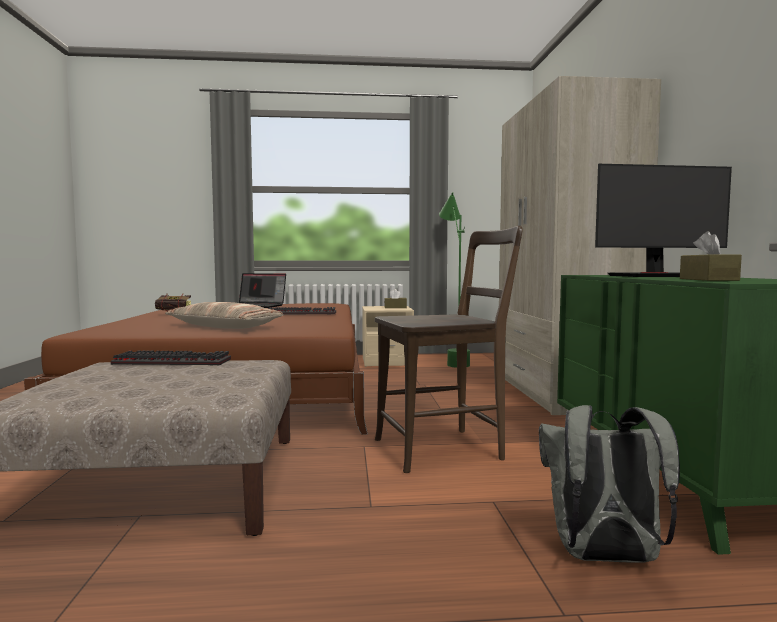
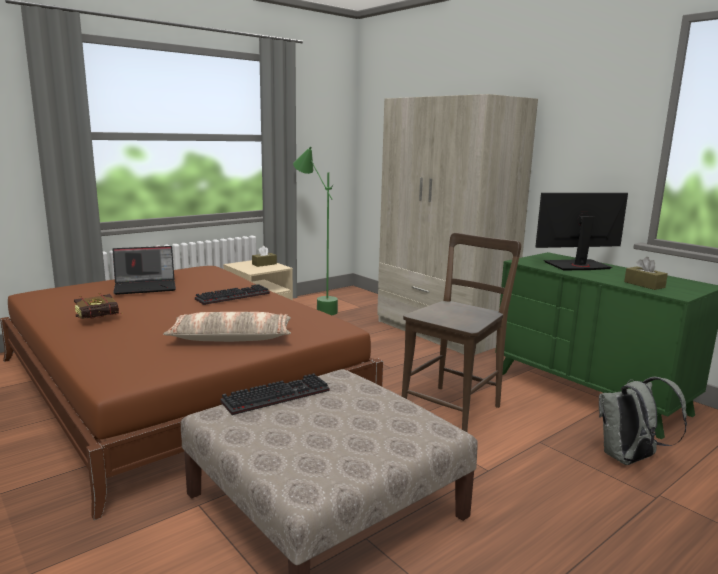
camera: 35 degrees left, 10 degrees up
monitor [595,164,732,277] -> monitor turned 150 degrees counterclockwise [535,193,628,270]

